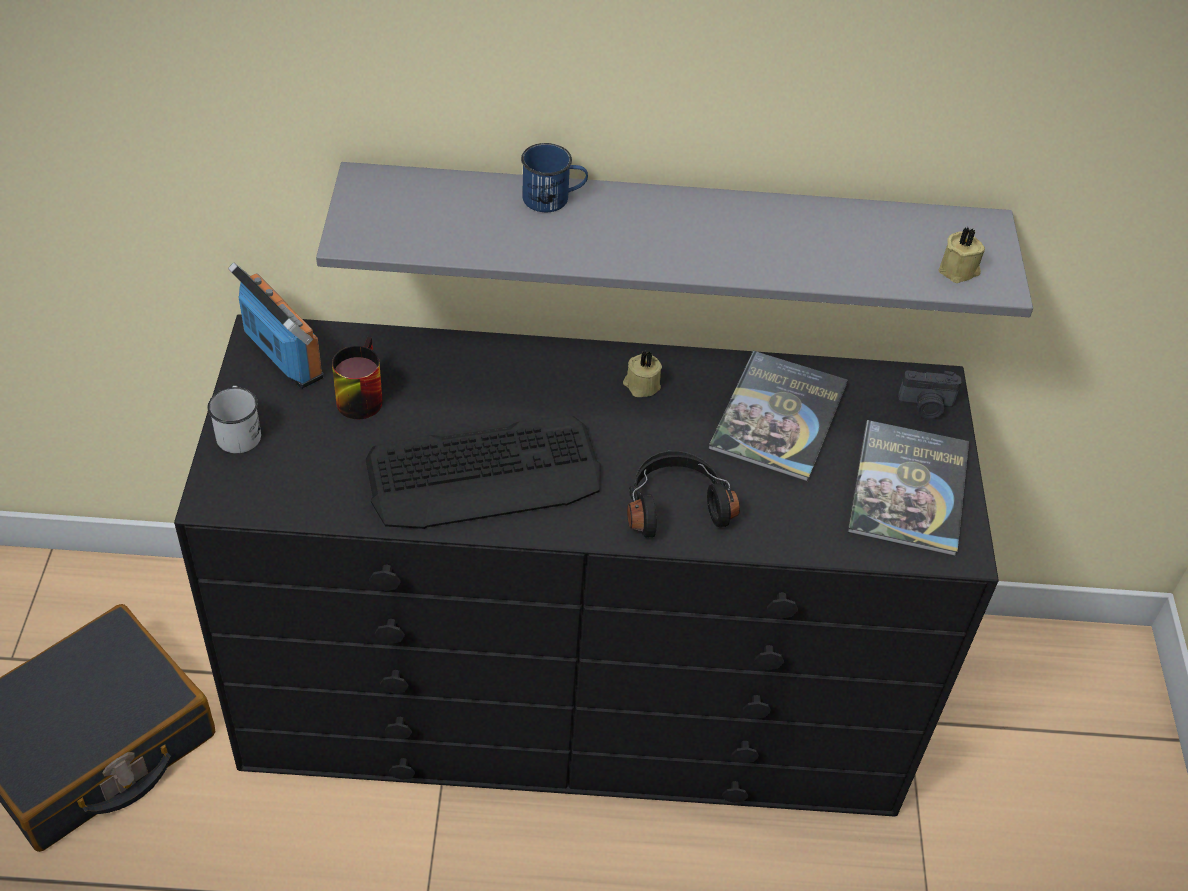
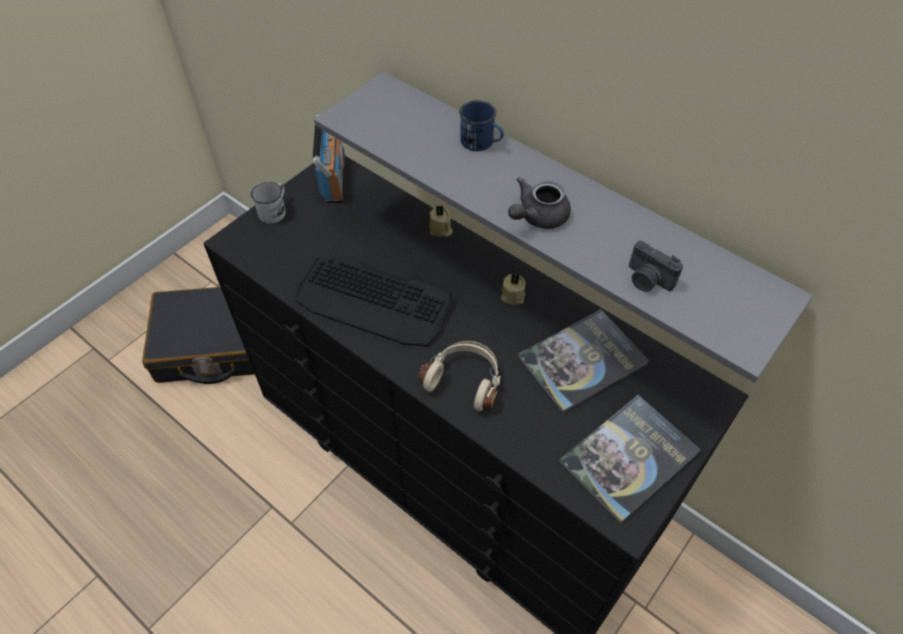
camera: 40 degrees right, 5 degrees up
mug [332,337,383,419] -> none
black headphones [627,451,740,538] -> beige headphones [418,341,501,411]
camera [898,370,961,419] -> camera moved to [629,241,683,292]
beige candle [939,227,985,283] -> beige candle moved to [429,206,453,237]
none -> grey teapot [508,177,571,229]

